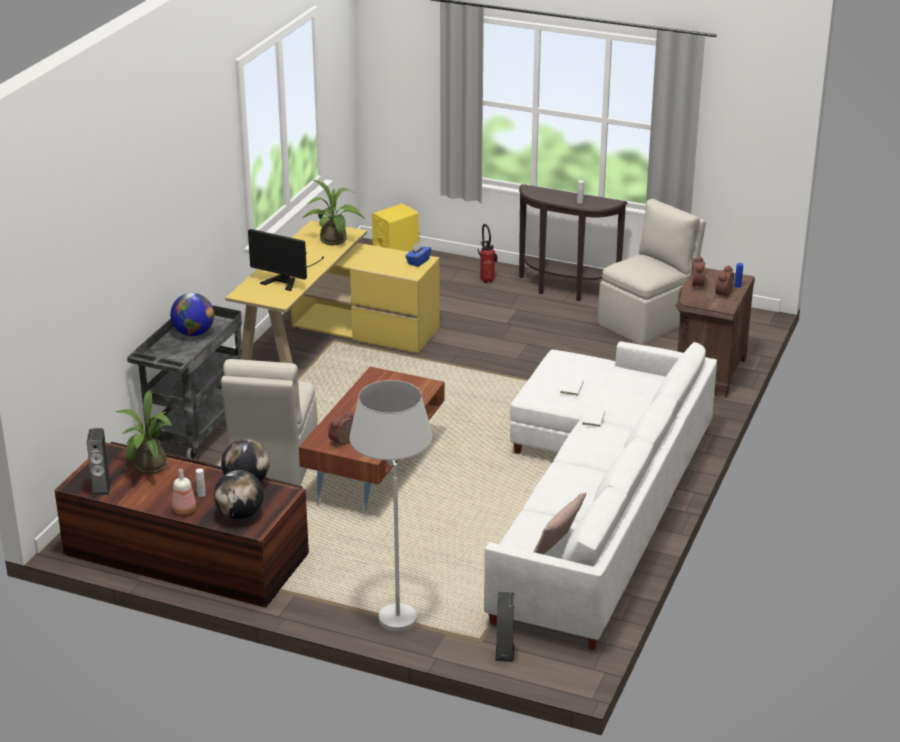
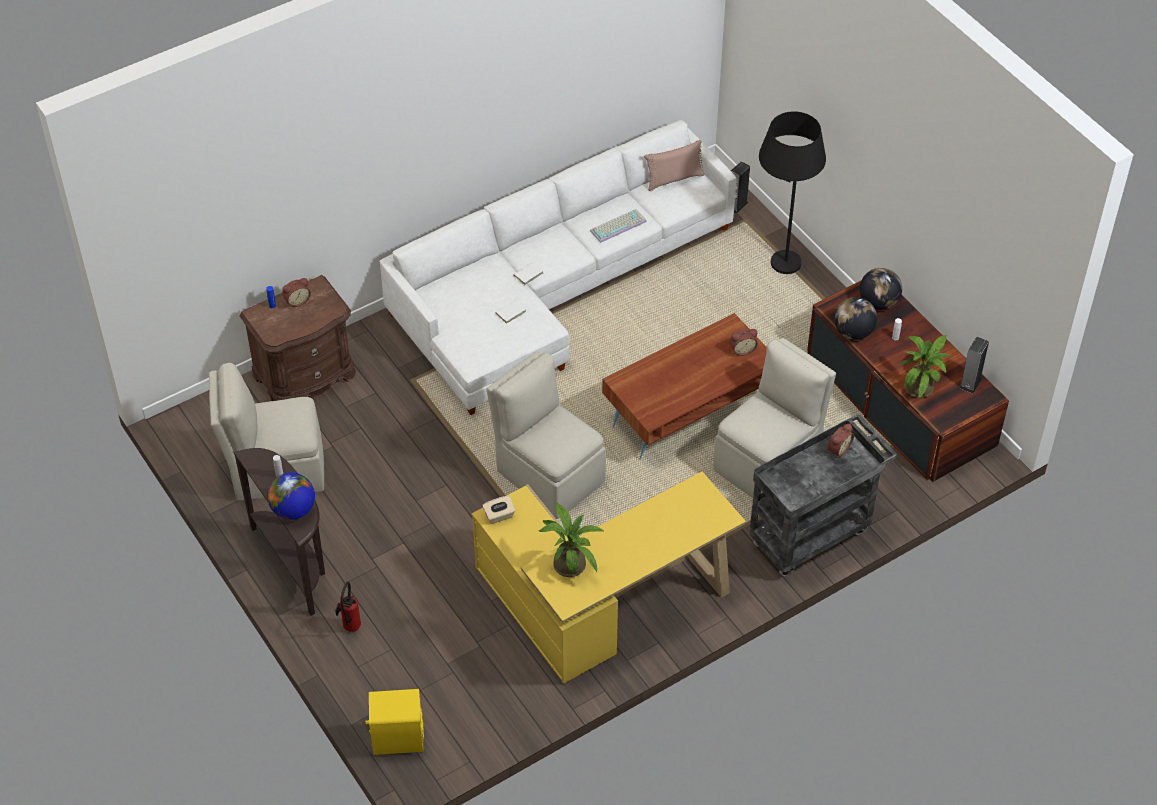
camera: 145 degrees left, 20 degrees up
globe [170,293,214,336] -> globe moved to [267,473,315,520]
bottle [172,469,196,515] -> none
monitor [248,229,324,291] -> none
white floor lamp [349,380,432,631] -> black floor lamp [759,111,826,274]
blue tissue box [405,243,431,267] -> beige tissue box [482,496,516,524]
alarm clock [692,256,708,289] -> alarm clock moved to [828,424,854,458]
none -> beige chair [486,351,606,519]
none -> keyboard [590,209,647,243]

